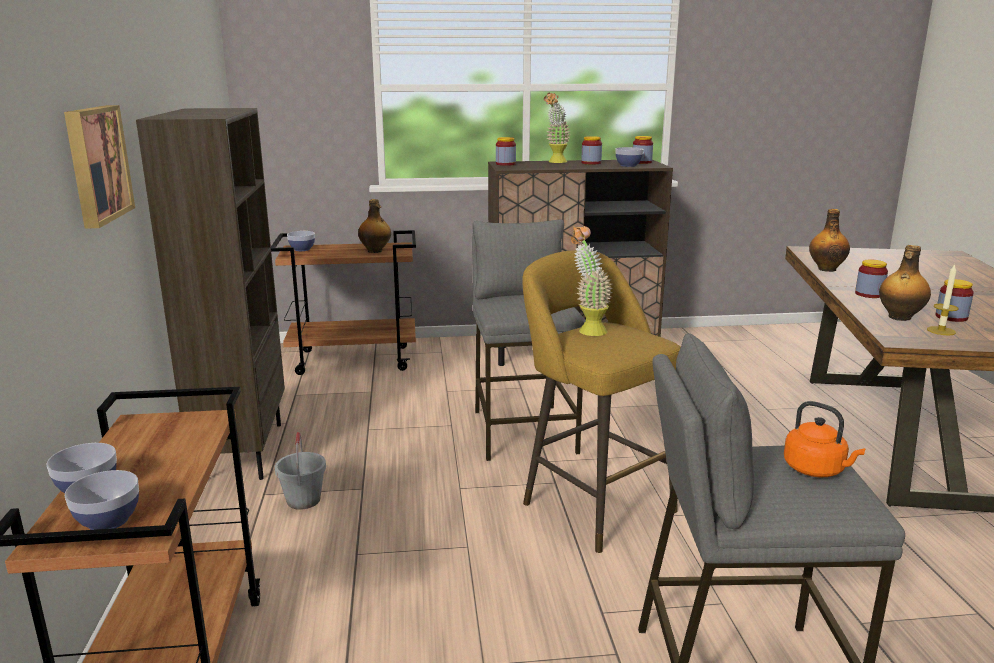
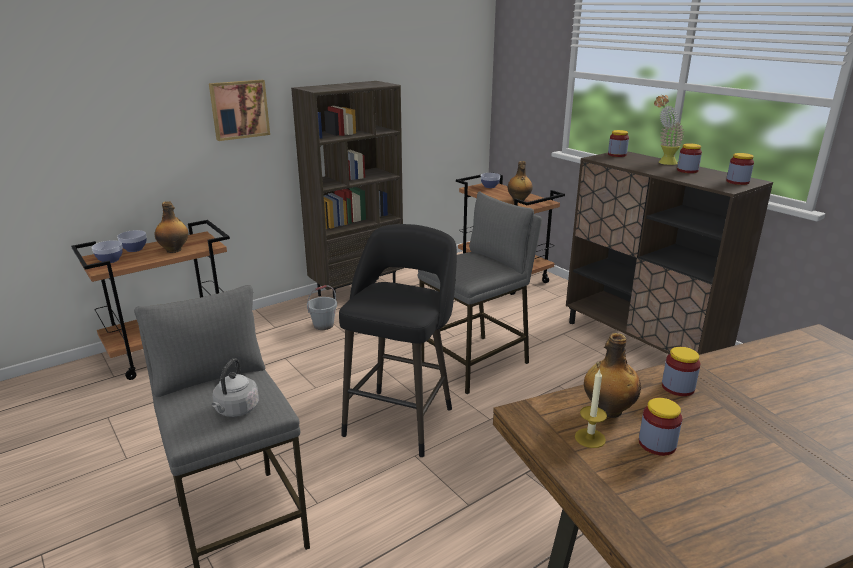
camera: 60 degrees right, 5 degrees up
yellow stool [522,250,681,553] -> black stool [339,224,457,457]
potted plant [571,226,613,336] -> none
bowl [615,147,644,167] -> none
orange kettle [784,401,866,477] -> grey kettle [212,358,259,417]
bottle [809,209,850,272] -> bottle moved to [154,201,188,253]

